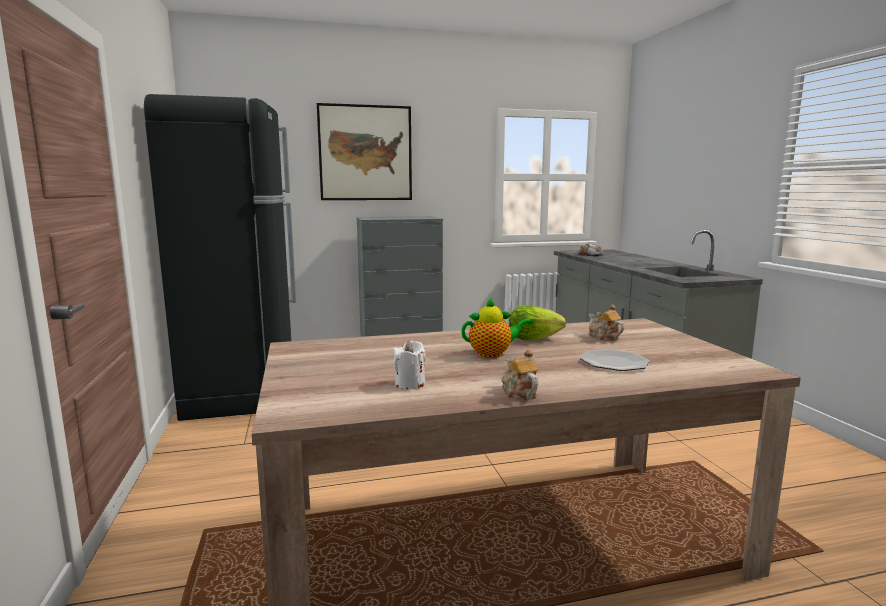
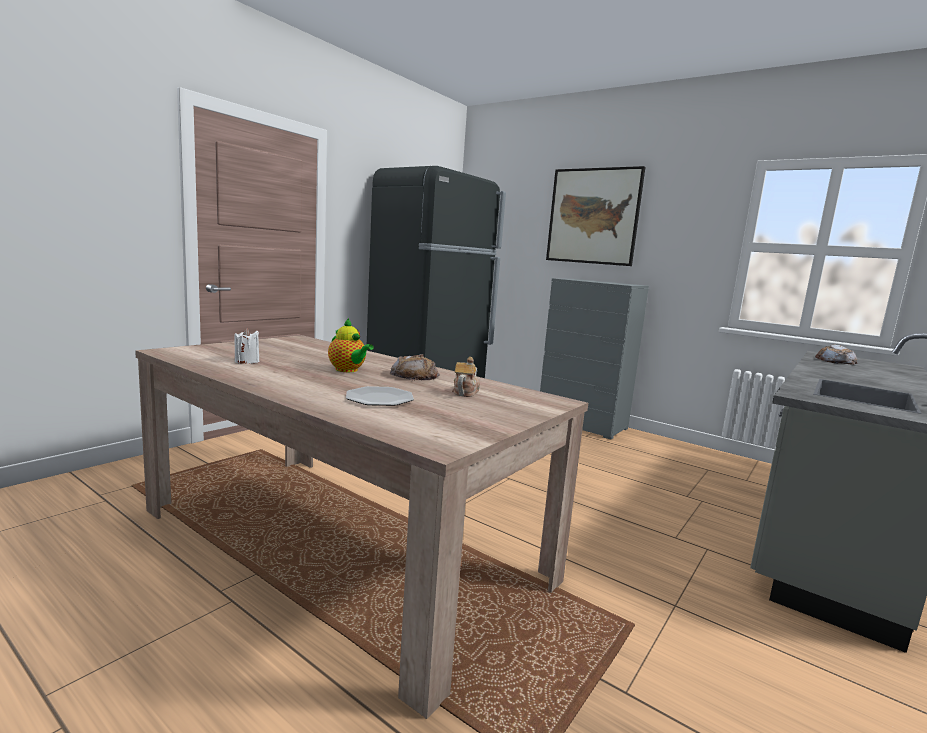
camera: 50 degrees right, 0 degrees up
teapot [501,349,539,400] -> none
lettuce [509,305,566,340] -> bread [390,354,440,380]

